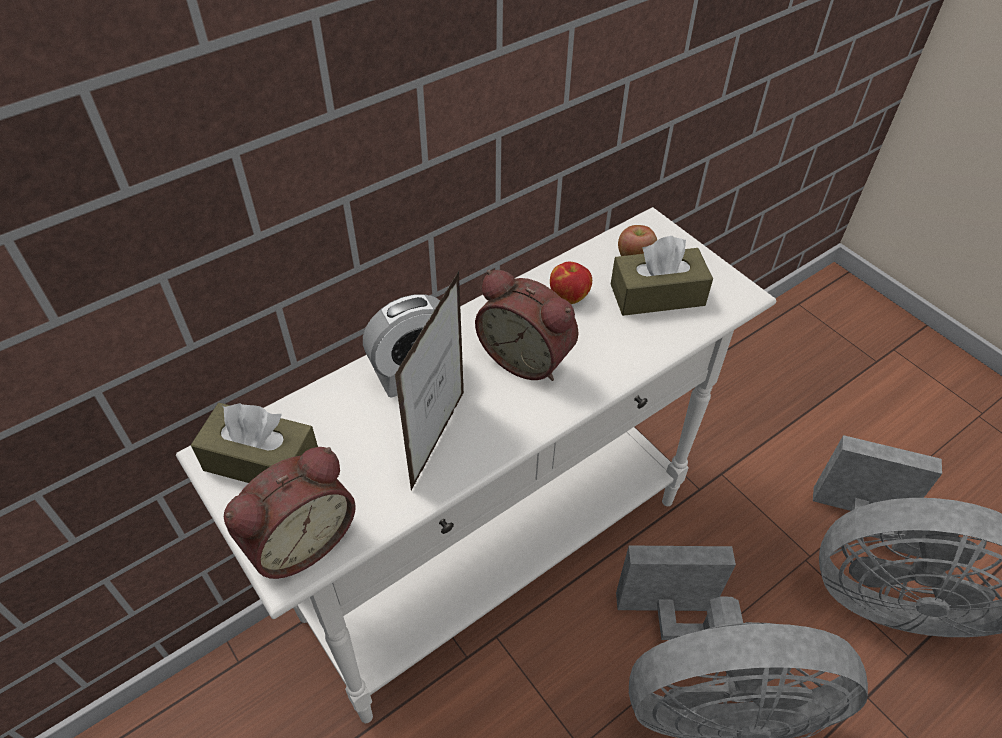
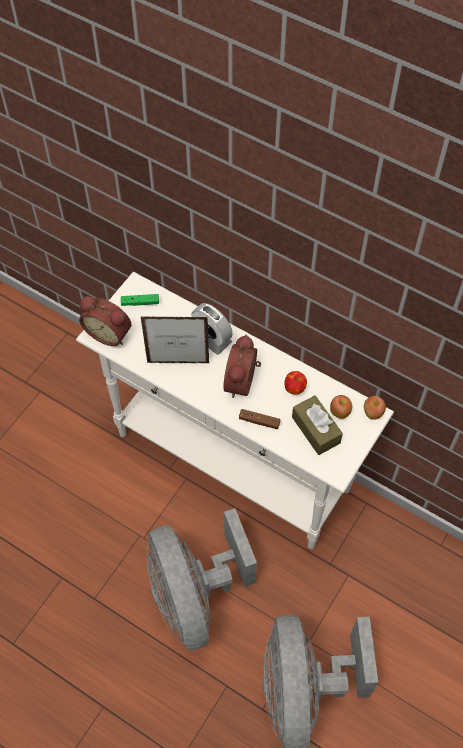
camera: 70 degrees right, 10 degrees up
brown tissue box [191,403,318,483] -> green game controller [121,294,159,306]
none -> brown game controller [239,409,280,429]
none -> apple [364,396,386,420]

